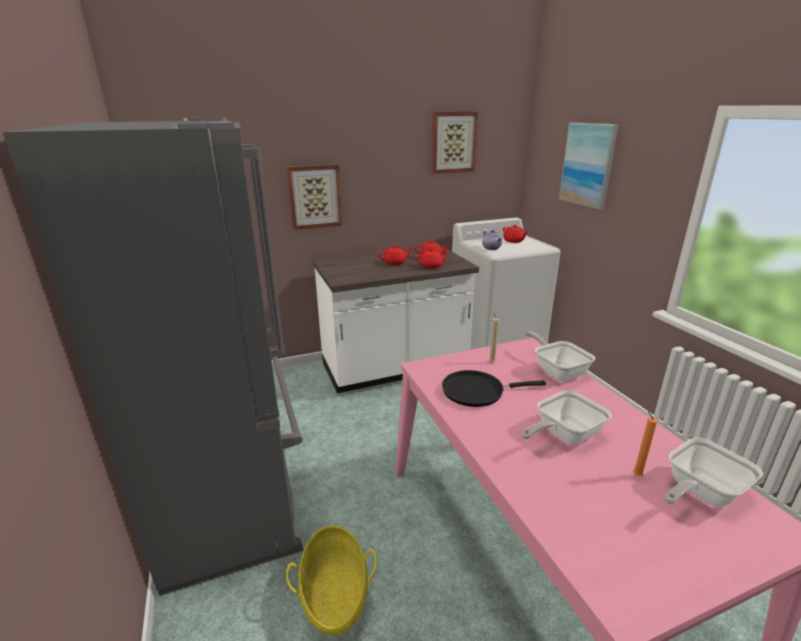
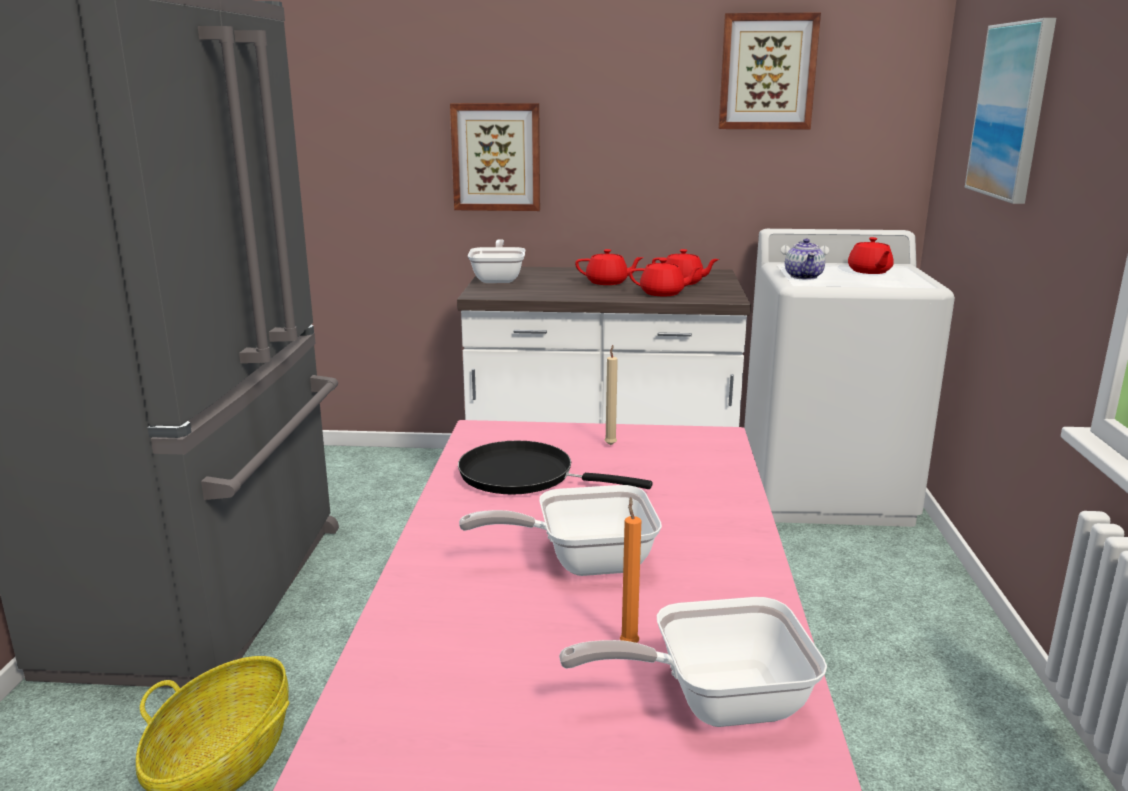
camera: 25 degrees right, 5 degrees down
frying pan [525,331,595,381] -> frying pan moved to [468,239,526,283]

